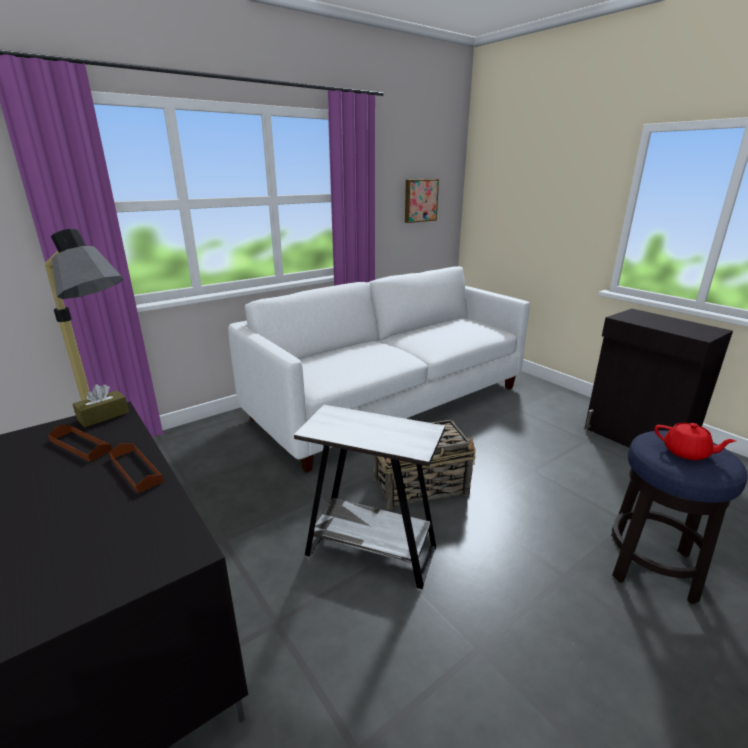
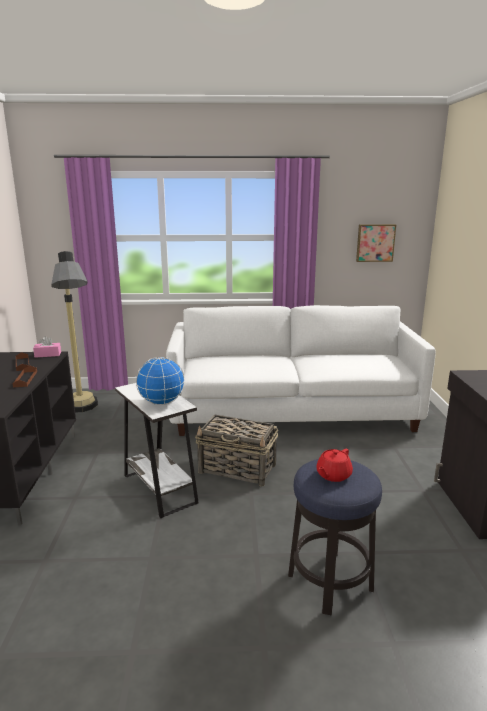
camera: 35 degrees right, 5 degrees down
brown tissue box [73,384,129,427] -> pink tissue box [33,336,61,358]
red teapot [655,423,736,460] -> red teapot turned 60 degrees clockwise [316,449,353,482]
none -> globe [136,357,185,405]

